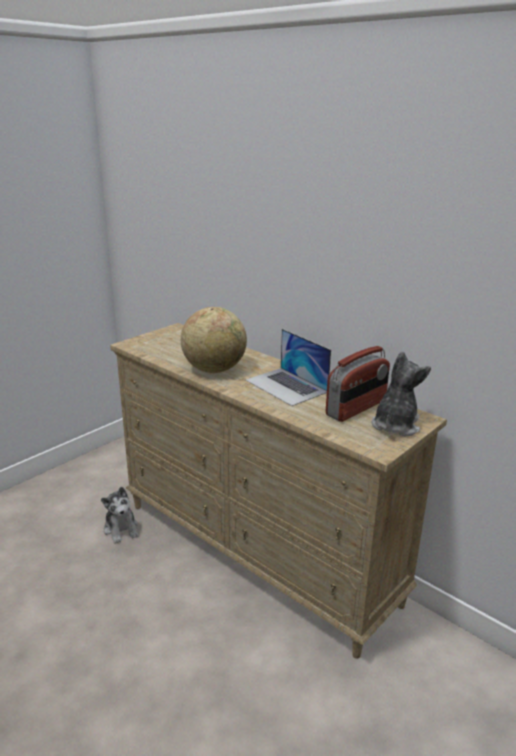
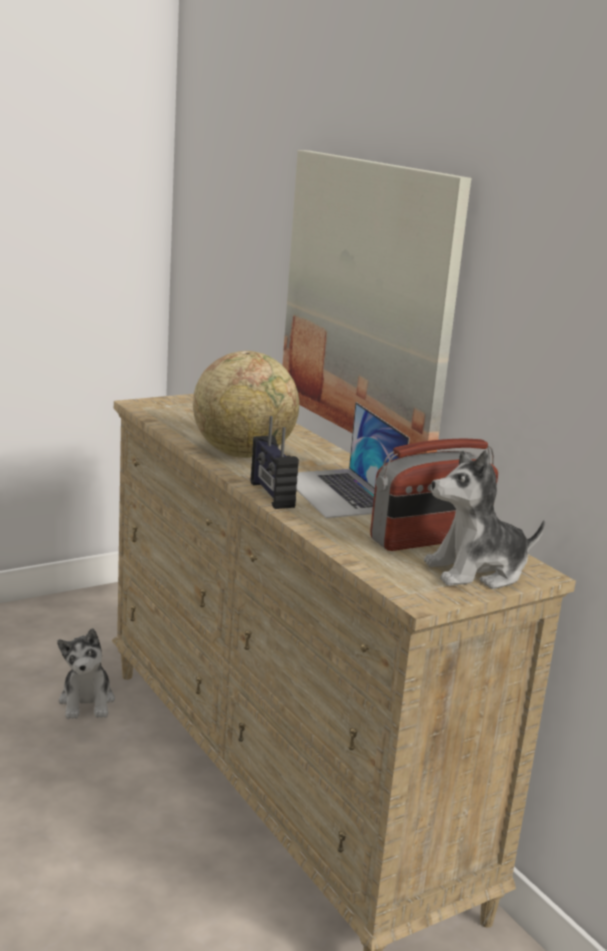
camera: 15 degrees right, 5 degrees down
plush toy [371,351,431,437] -> plush toy turned 150 degrees counterclockwise [424,450,545,589]
none -> radio [251,416,299,509]
none -> picture [283,150,471,456]

